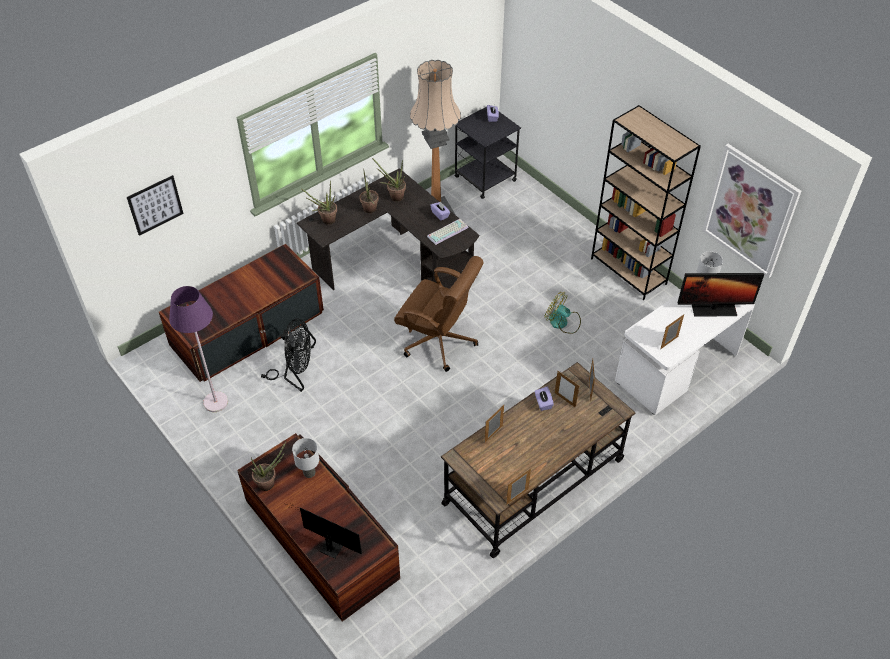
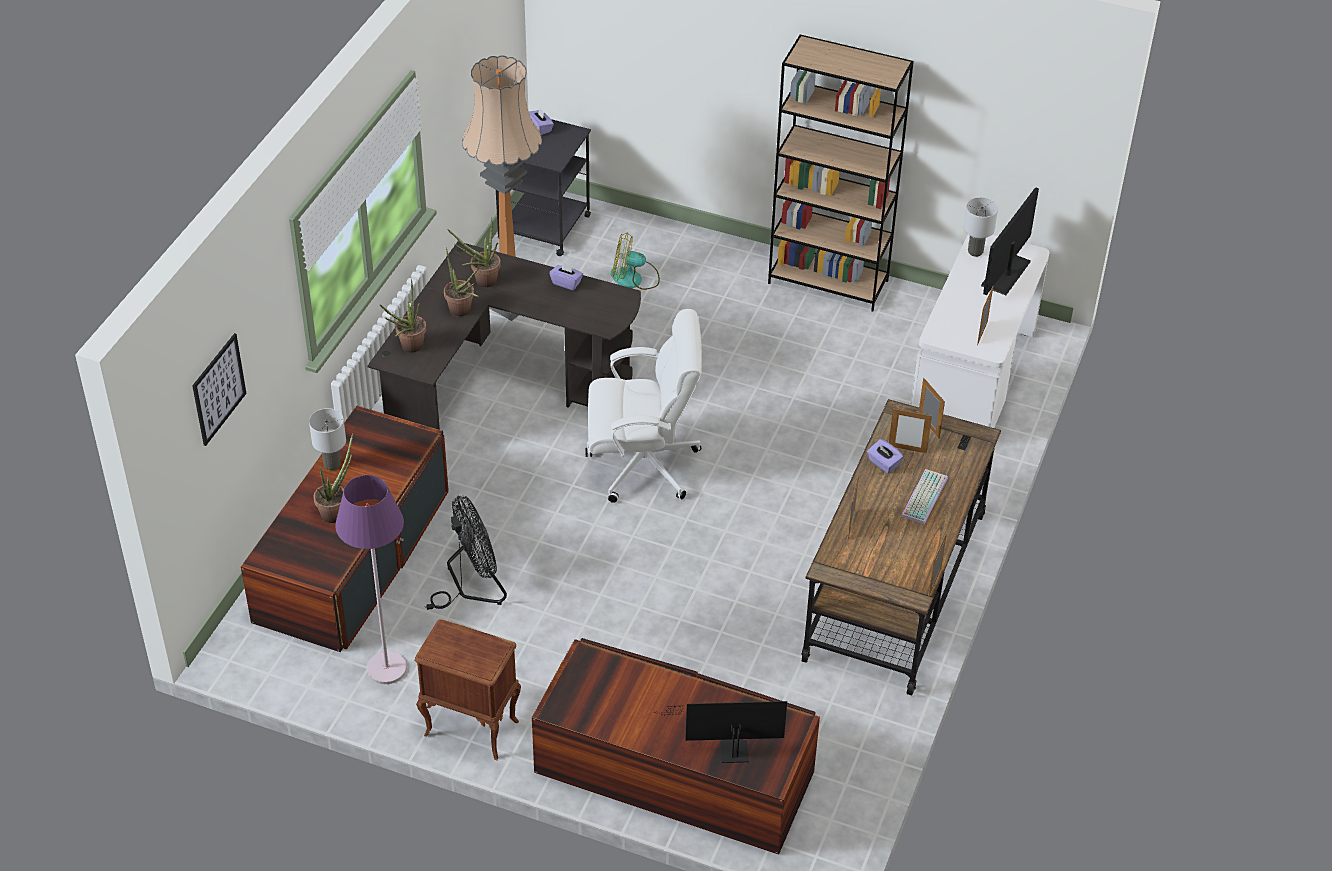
camera: 30 degrees left, 5 degrees down
potted plant [251,442,286,491] -> potted plant moved to [314,433,353,523]
white table lamp [292,438,319,478] -> white table lamp moved to [309,408,346,470]
brown office chair [394,256,483,372] -> white office chair [585,309,702,503]
keyboard [427,219,469,245] -> keyboard moved to [901,469,948,524]
fan [544,292,581,334] -> fan moved to [611,232,660,290]
monitor [677,273,764,316] -> monitor turned 150 degrees clockwise [981,187,1039,295]
picture [703,144,801,278] -> none
none -> brown nightstand [414,619,521,760]

